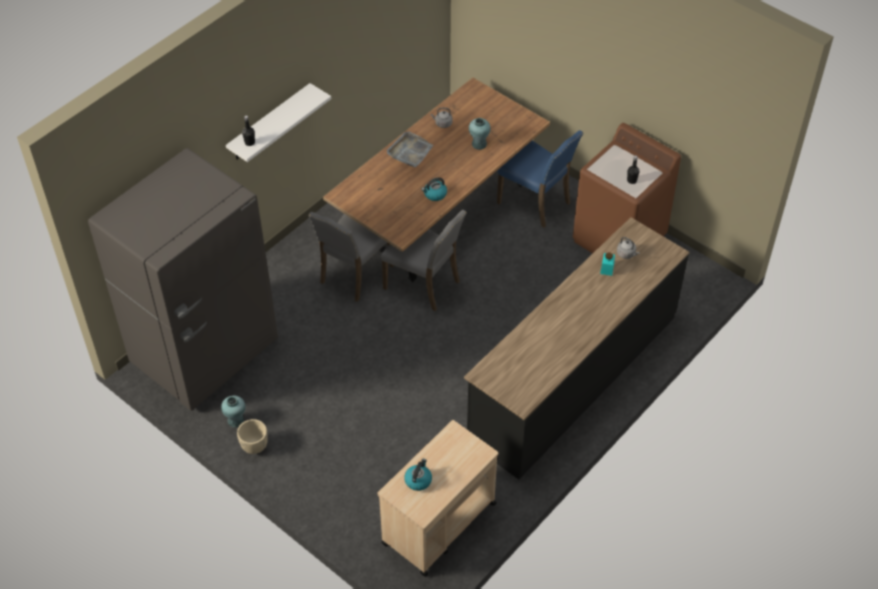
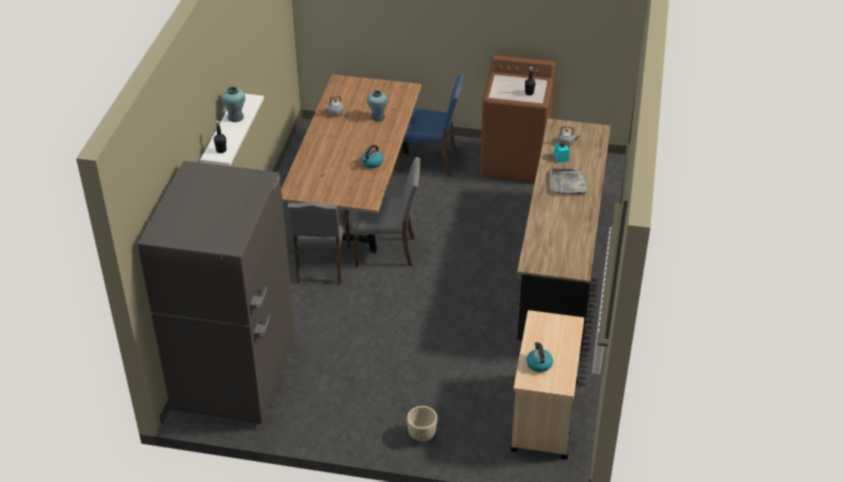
camera: 30 degrees left, 10 degrees down
turquoise vase [221,396,246,428] -> turquoise vase moved to [222,86,245,122]
beige planter [237,419,268,454] -> beige planter moved to [407,406,437,442]
grey tray [387,131,433,167] -> grey tray moved to [549,168,588,194]

